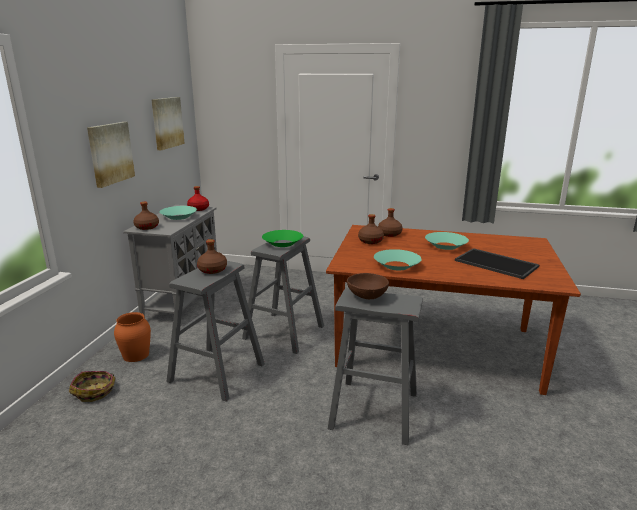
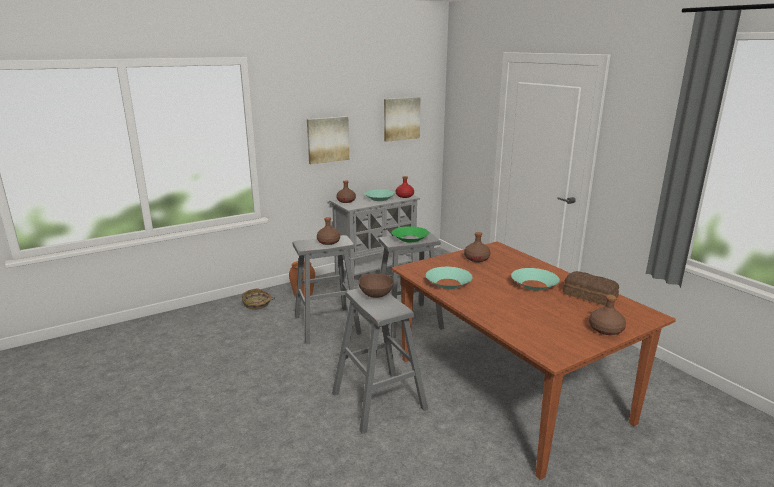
camera: 45 degrees right, 0 degrees up
brown bottle [378,208,403,237] -> brown bottle moved to [589,295,626,335]
tray [455,248,539,279] -> none
none -> bread [563,271,619,306]

